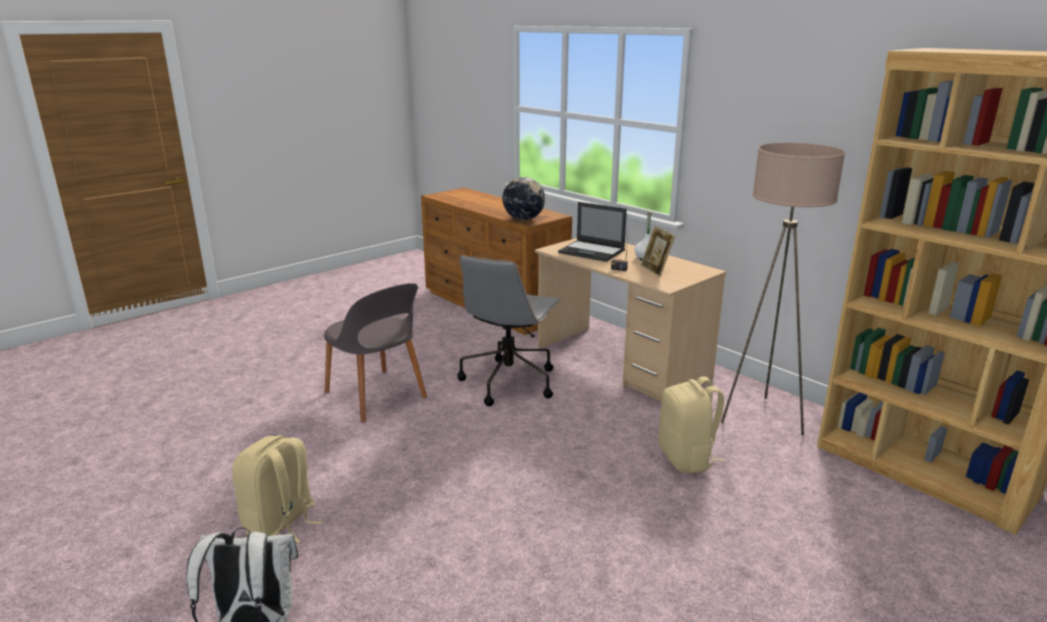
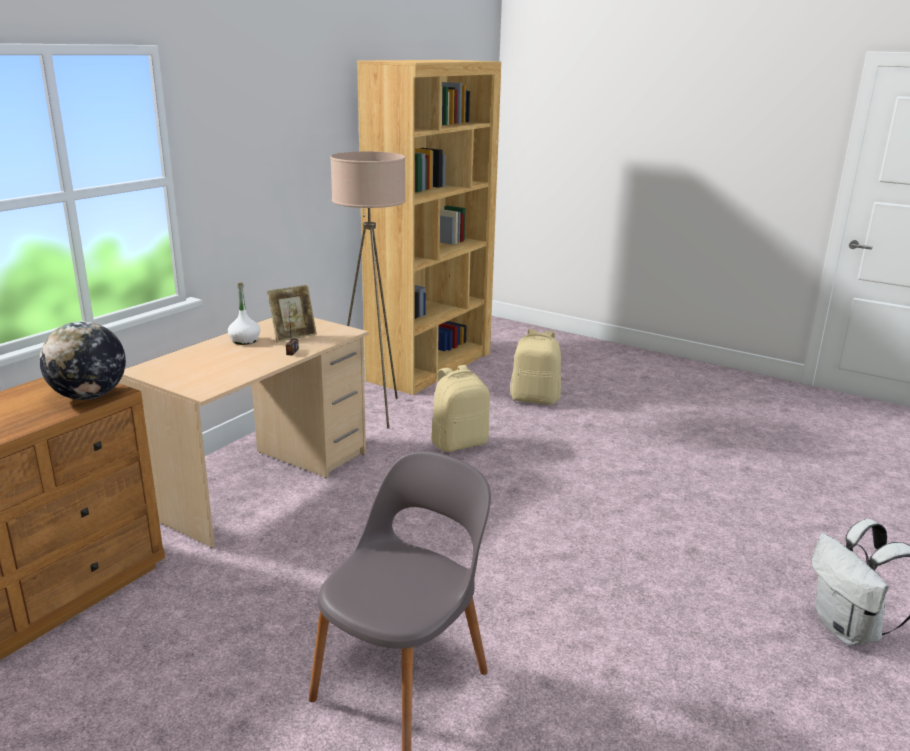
camera: 105 degrees left, 0 degrees up
beige backpack [232,435,323,543] -> beige backpack moved to [510,329,561,405]
grey office chair [457,255,561,406] -> none
laptop [558,202,627,262] -> none

